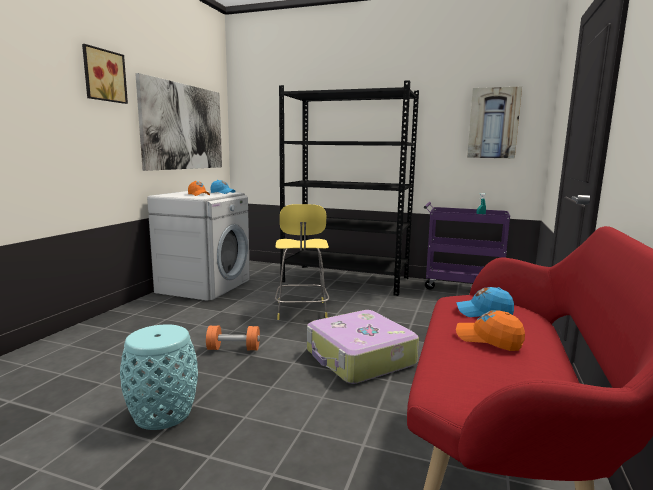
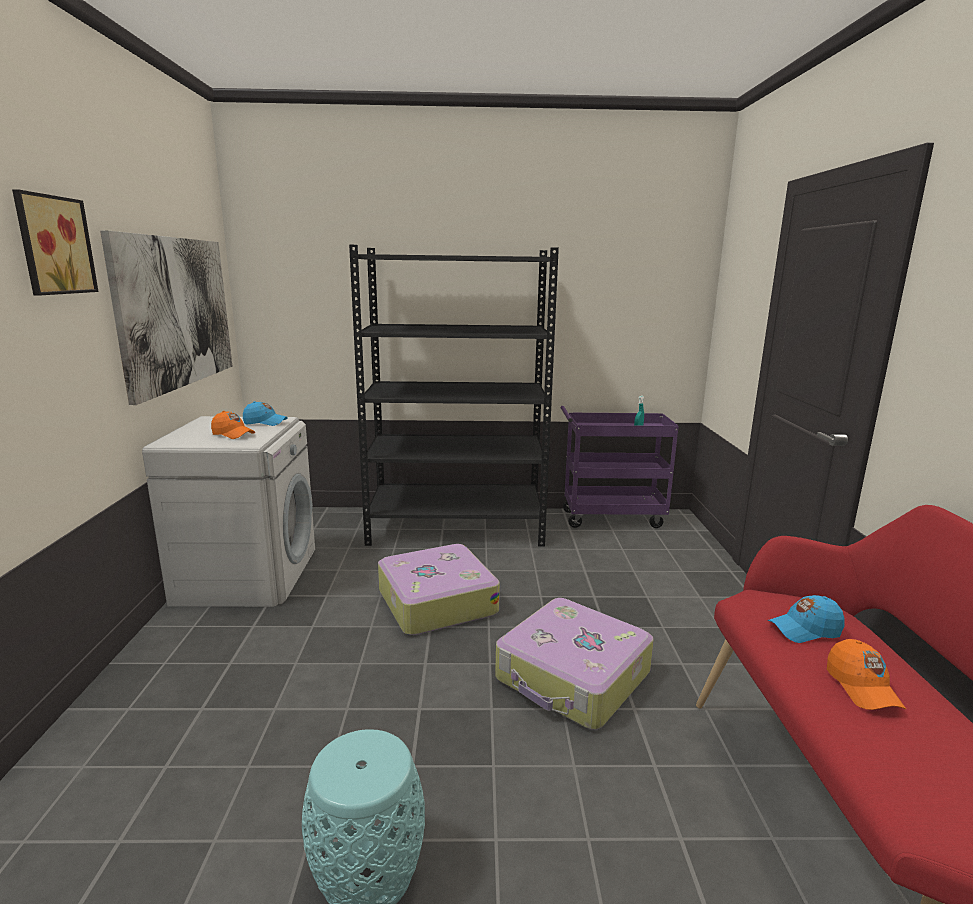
camera: 20 degrees left, 5 degrees up
orange dumbbell [206,326,260,350] -> none
yellow stool [275,204,329,320] -> suitcase [378,544,500,635]
orange cap [456,310,525,351] -> orange cap turned 105 degrees counterclockwise [827,639,906,710]
picture [467,86,522,158] -> none

